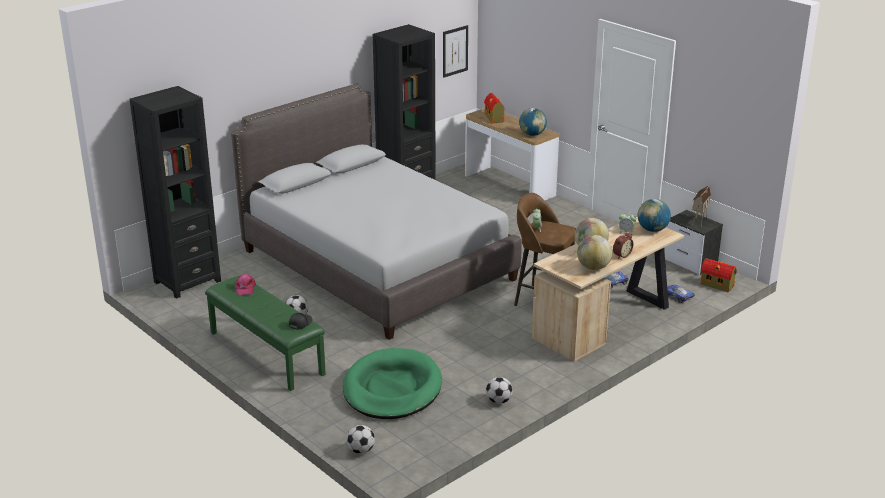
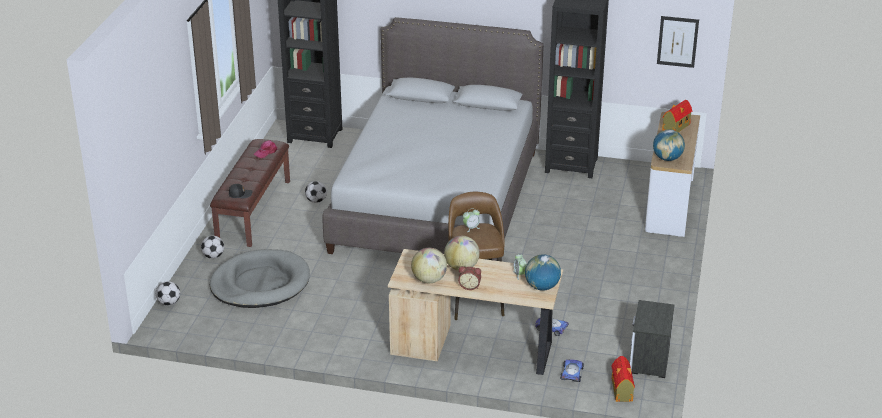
camera: 55 degrees right, 5 degrees up
green bench [205,276,326,391] -> brown bench [210,139,290,247]
green dog bed [343,348,442,419] -> grey dog bed [210,249,310,308]
football [486,377,513,404] -> football moved to [201,236,224,259]
toy house [692,185,711,226] -> none

